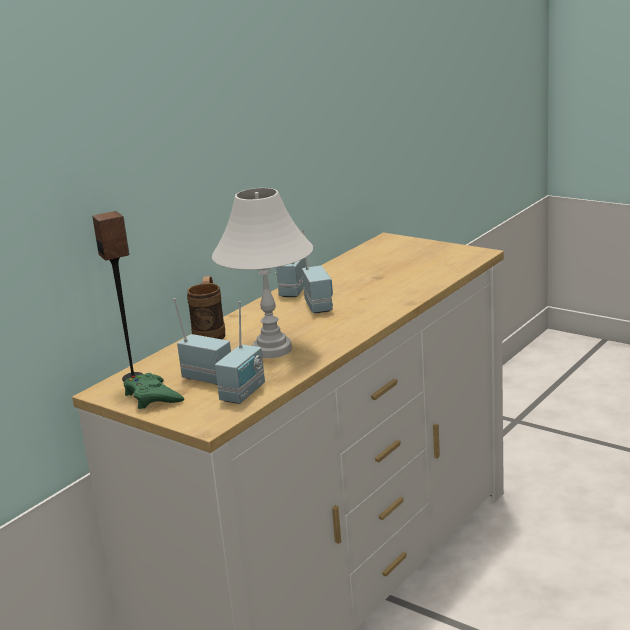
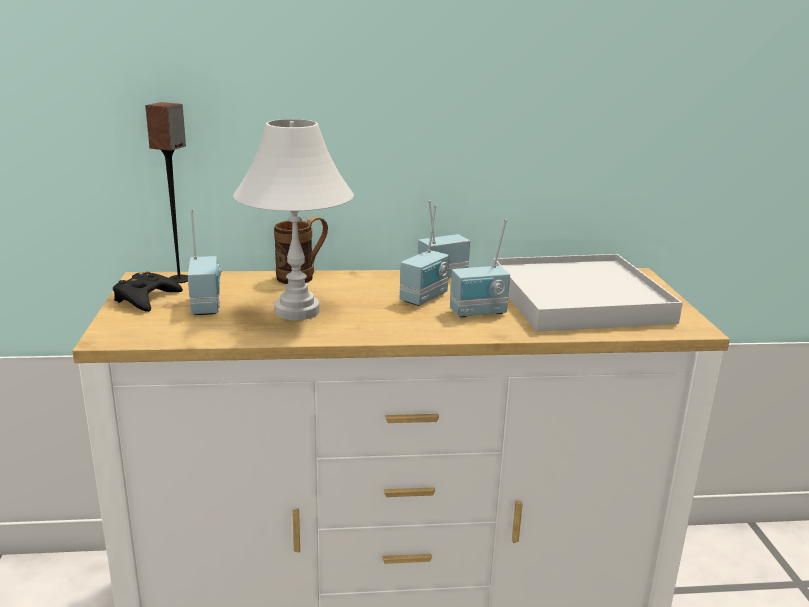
camera: 45 degrees right, 0 degrees up
green game controller [124,373,184,409] -> black game controller [113,272,183,312]
radio [215,301,265,404] -> radio moved to [450,220,510,318]
none -> white tray [493,254,683,332]

